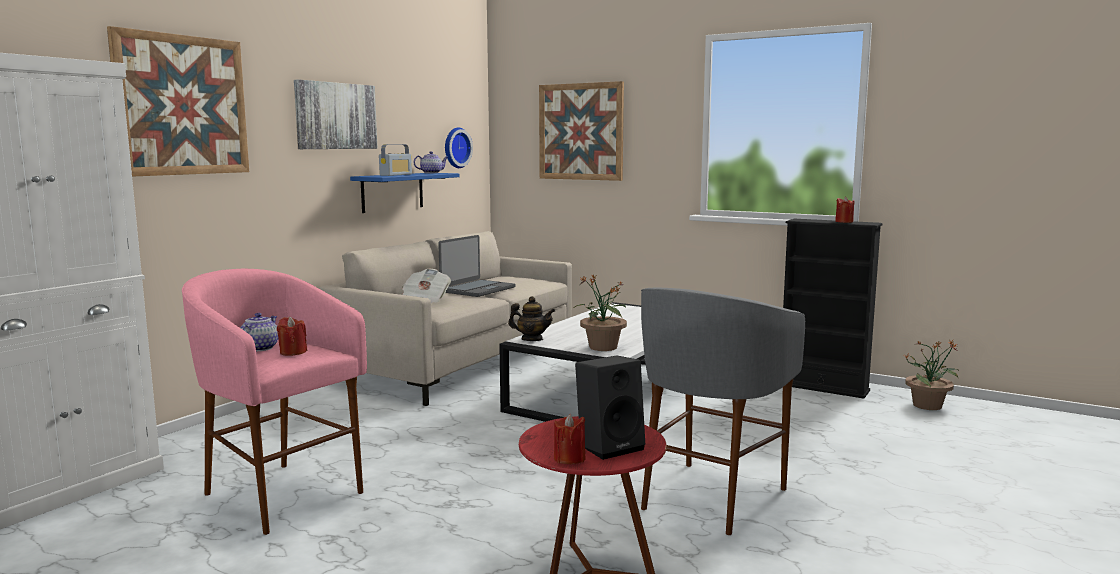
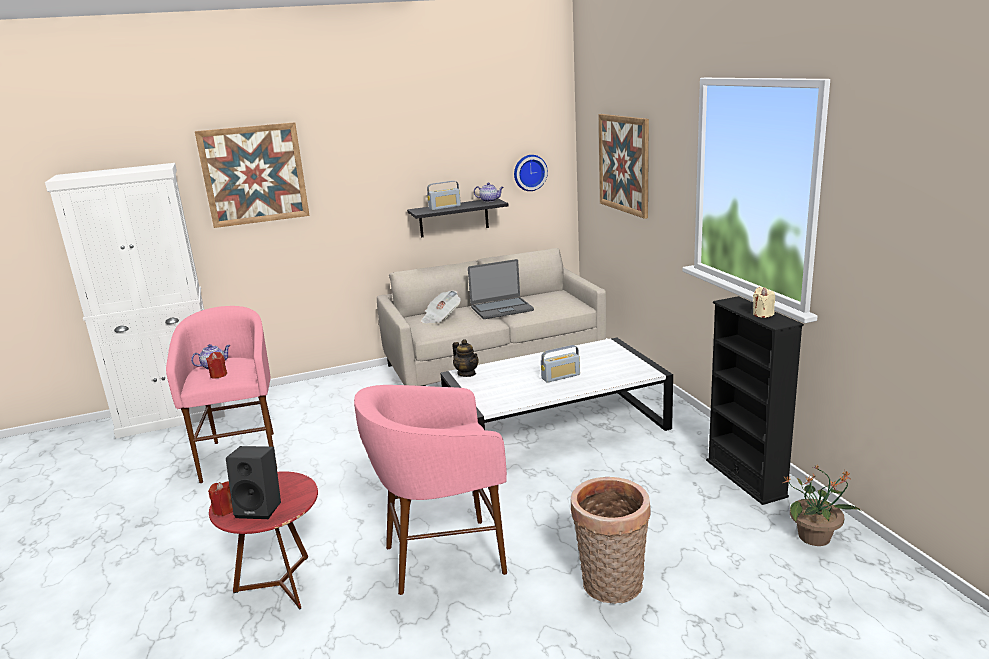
camera: 40 degrees right, 10 degrees up
picture [294,79,377,149] -> none
blue shelf [350,173,460,213] -> black shelf [407,199,509,237]
potted plant [573,275,627,351] -> none
grey stool [641,288,805,535] -> pink stool [354,385,507,595]
red candle [835,197,855,223] -> beige candle [753,287,775,318]
none -> radio [541,345,580,383]
none -> basket [571,477,650,604]

